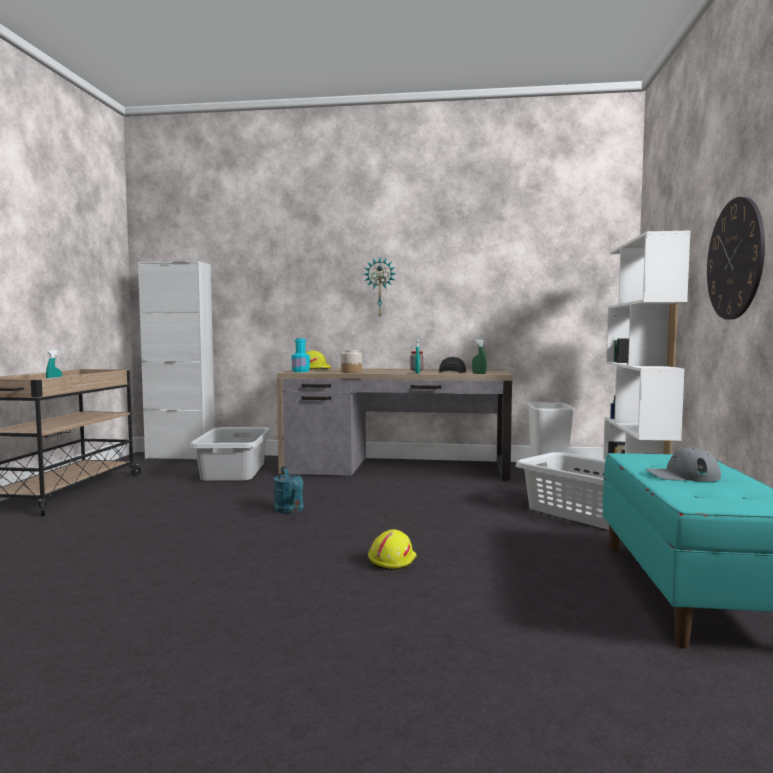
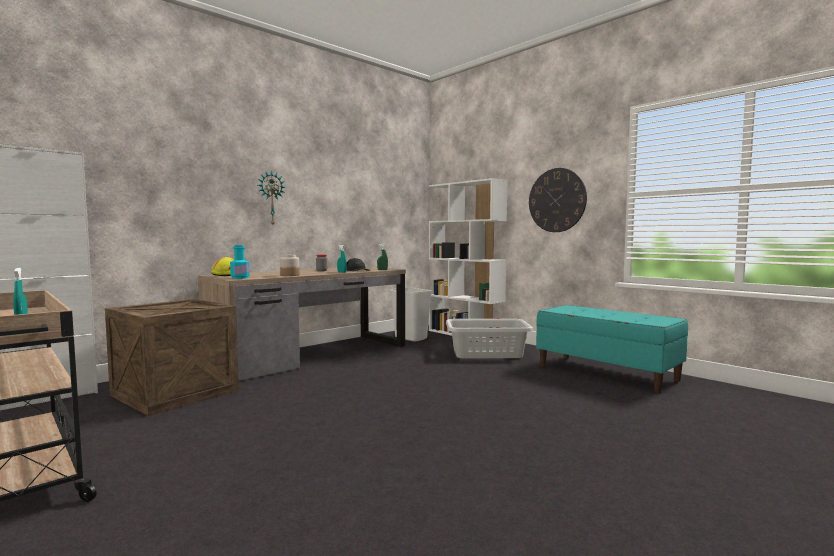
camera: 50 degrees left, 0 degrees up
grey laundry basket [190,427,271,481] -> crate [105,299,239,416]
turquoise watering can [274,466,304,514] -> none
yellow hard hat [368,529,417,570] -> none
grey cap [646,448,721,481] -> none

